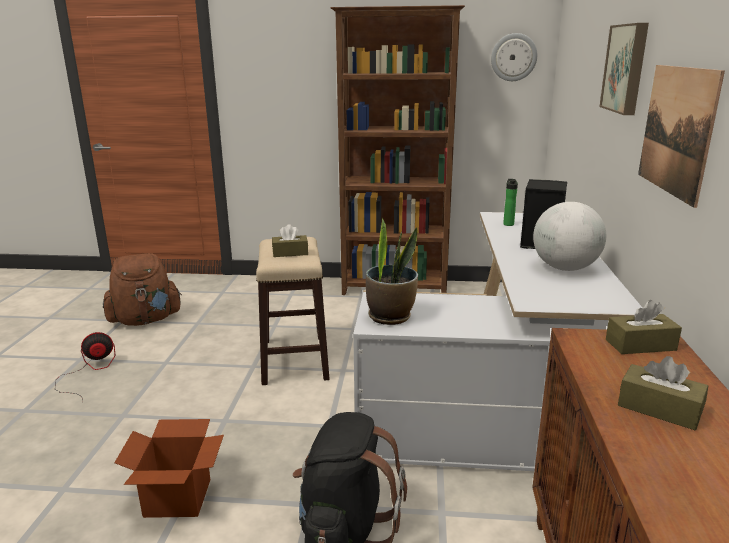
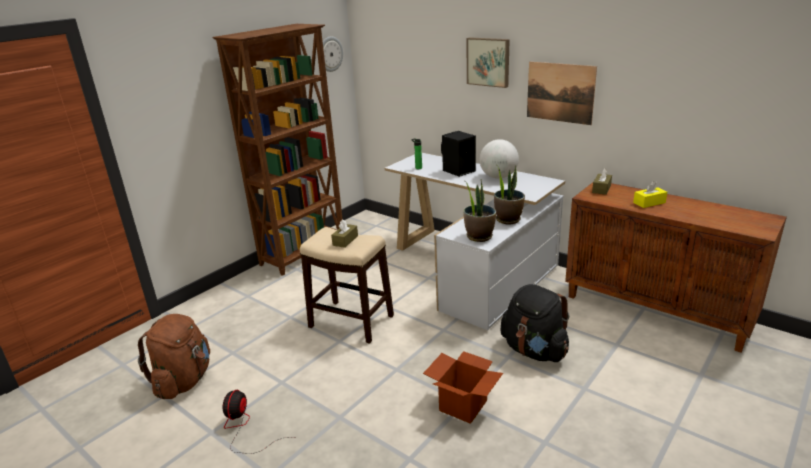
camera: 55 degrees left, 5 degrees up
brown tissue box [618,356,708,430] -> yellow tissue box [633,181,667,208]
none -> potted plant [494,165,525,225]

